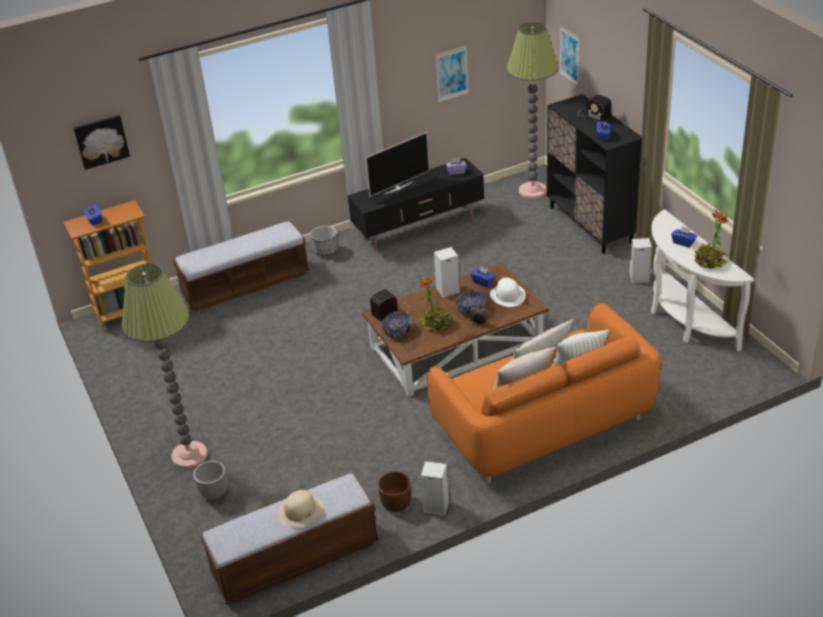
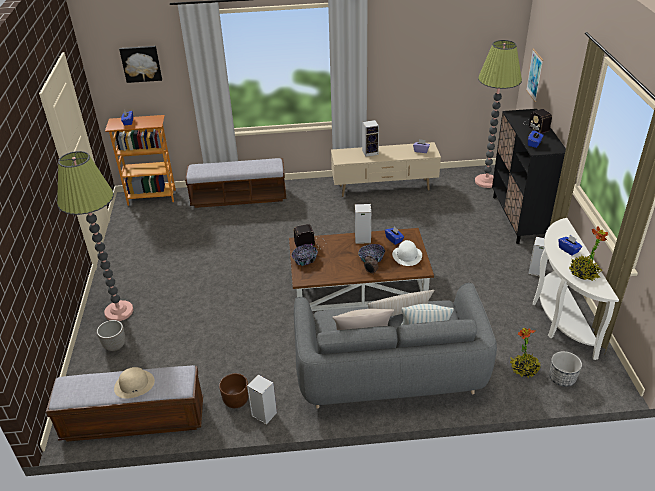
camera: 20 degrees right, 0 degrees up
planter [310,226,337,256] -> planter moved to [549,351,582,387]
black tv stand [348,158,484,251] -> beige tv stand [331,142,441,197]
television [365,132,430,197] -> speaker [362,120,379,157]
potted plant [418,276,451,331] -> potted plant moved to [510,328,541,378]
orange sofa [427,303,661,483] -> grey sofa [294,283,497,409]
picture [436,46,469,102] -> none

